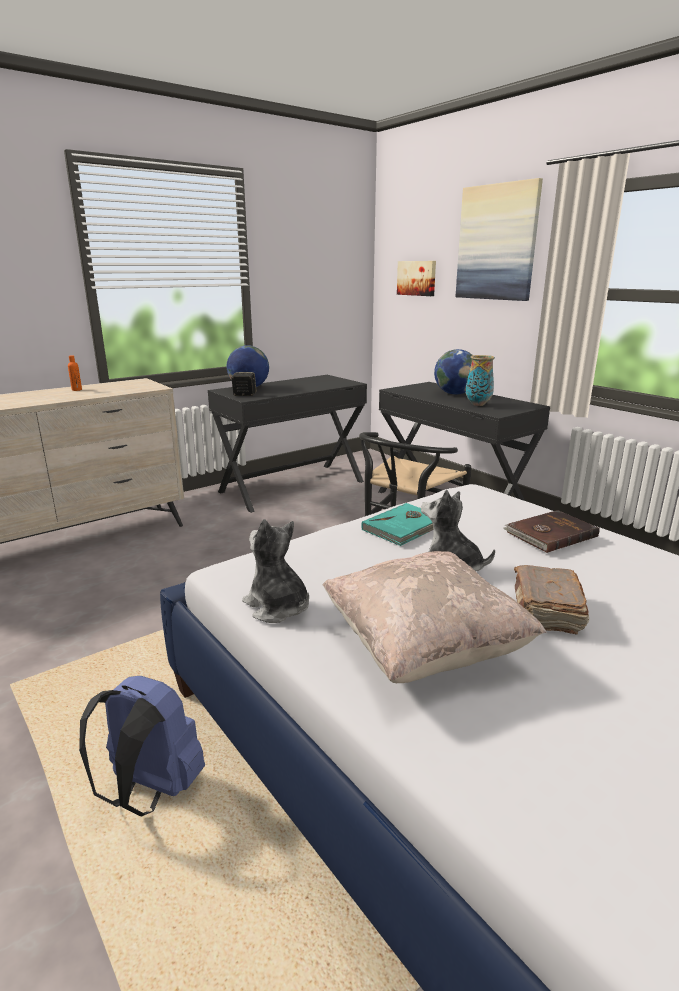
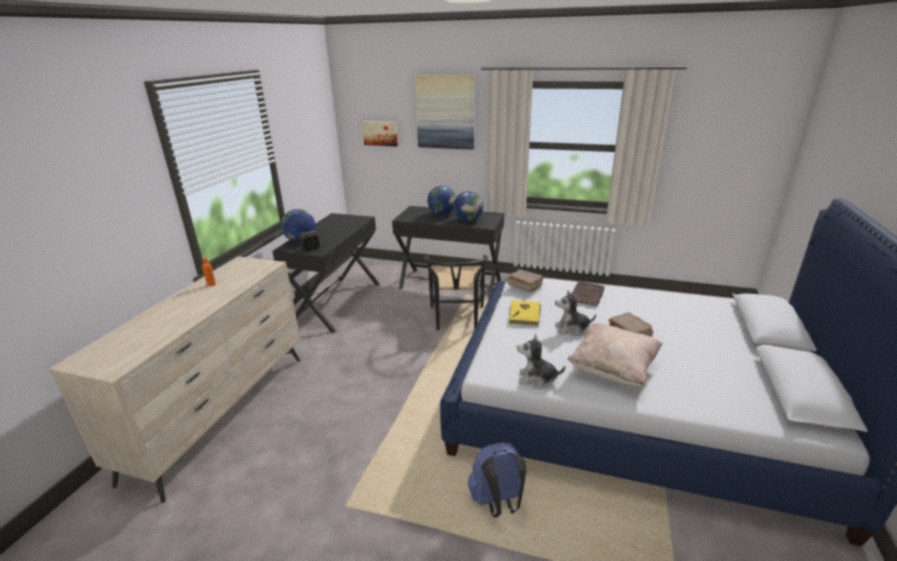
camera: 35 degrees left, 5 degrees up
turquoise book [361,503,434,546] -> yellow book [509,300,541,326]
vase [466,355,495,406] -> globe [453,191,483,222]
none -> brown book [507,269,544,292]

